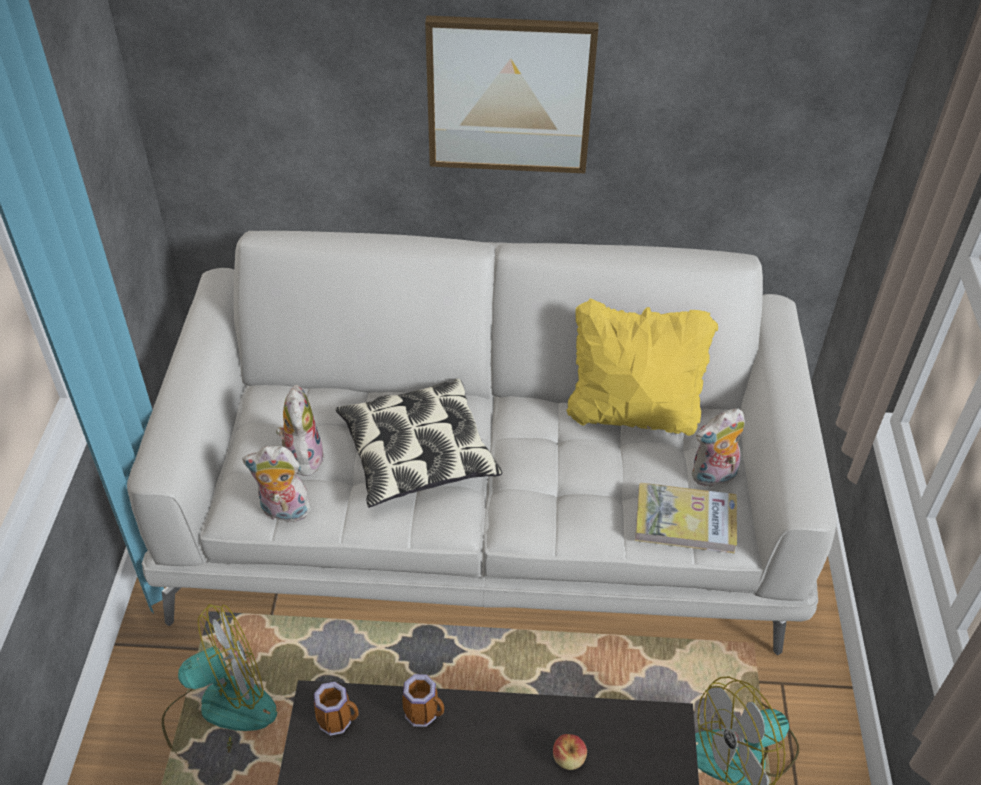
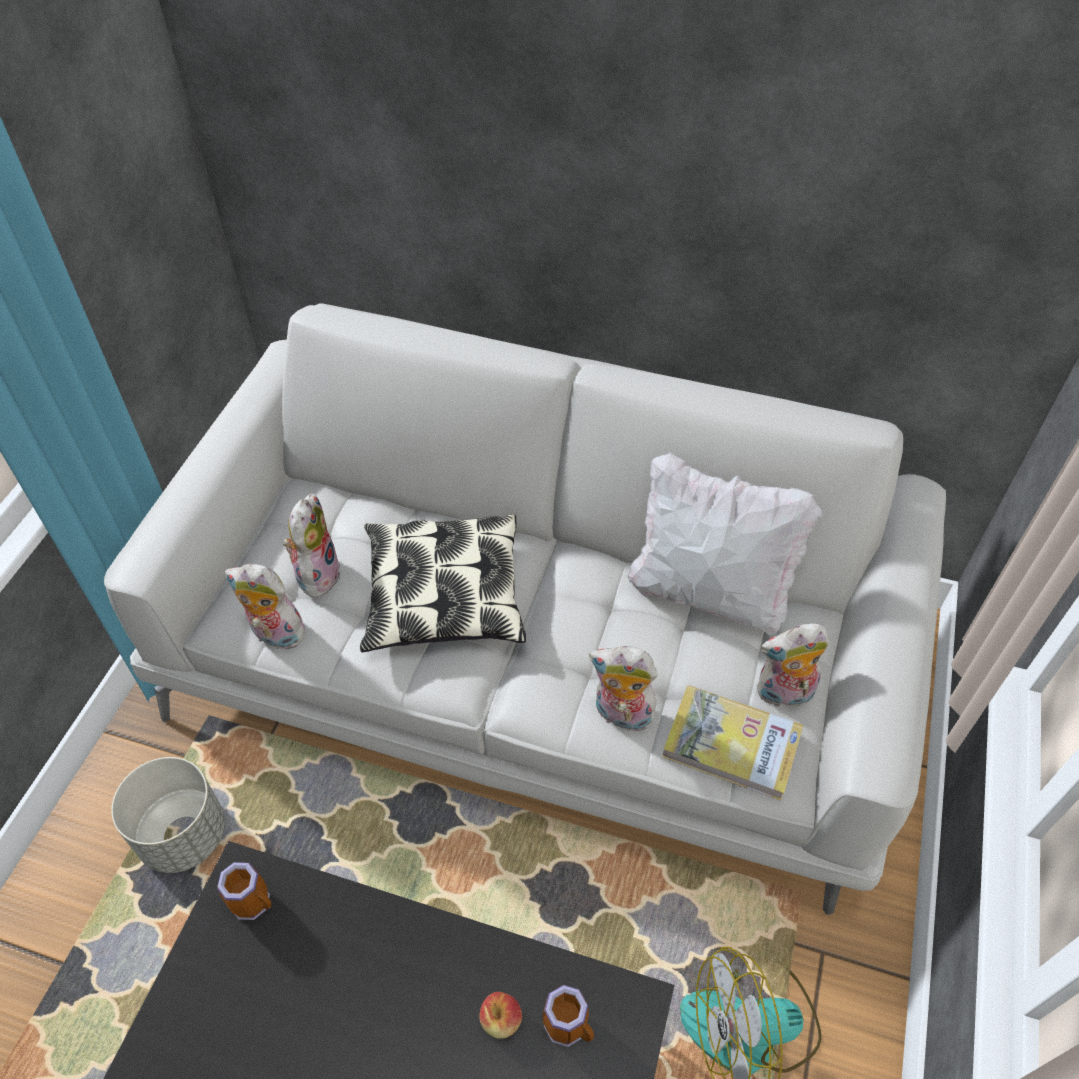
camera: 15 degrees right, 5 degrees up
fan [162,604,277,768] -> grey planter [111,757,225,873]
mug [402,674,444,727] -> mug moved to [543,985,594,1047]
picture [425,15,598,173] -> none
yellow pillow [566,299,718,436] -> white pillow [628,451,823,635]
none -> plush toy [589,646,658,735]

